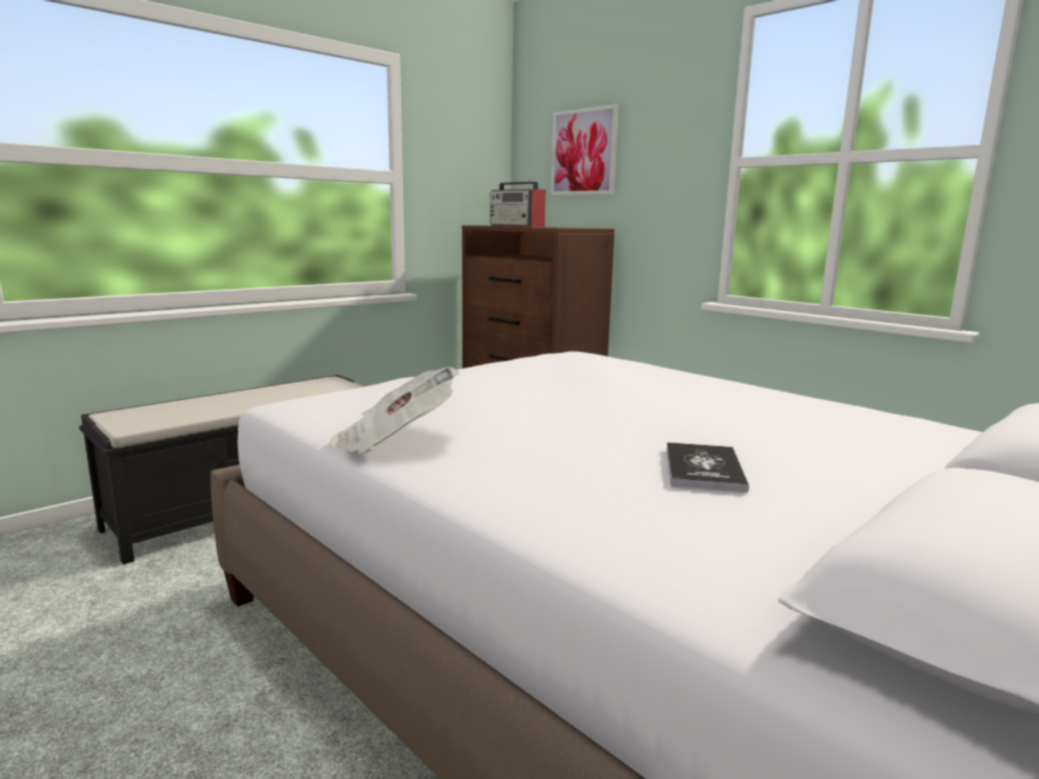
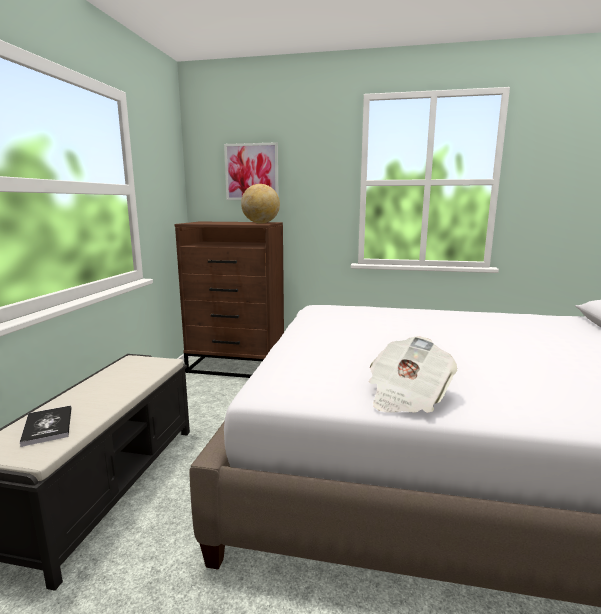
camera: 35 degrees left, 0 degrees up
radio [490,178,546,227] -> none
book [666,442,749,493] -> book moved to [19,406,71,447]
none -> globe [241,184,280,224]

